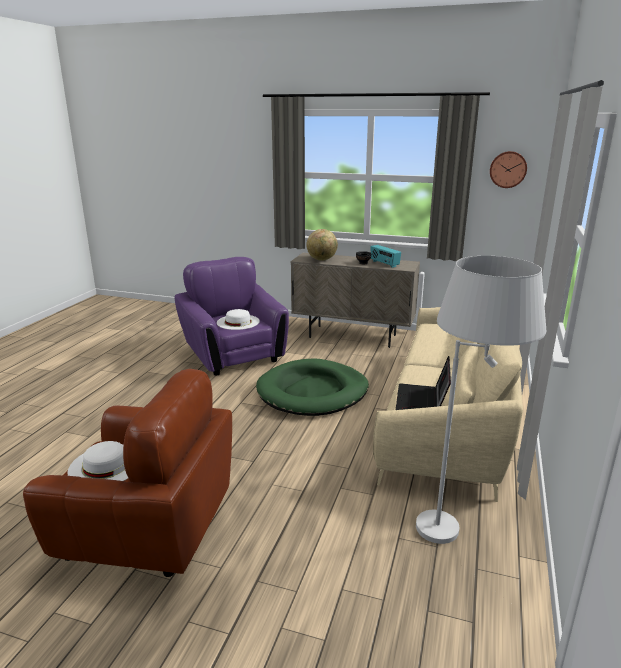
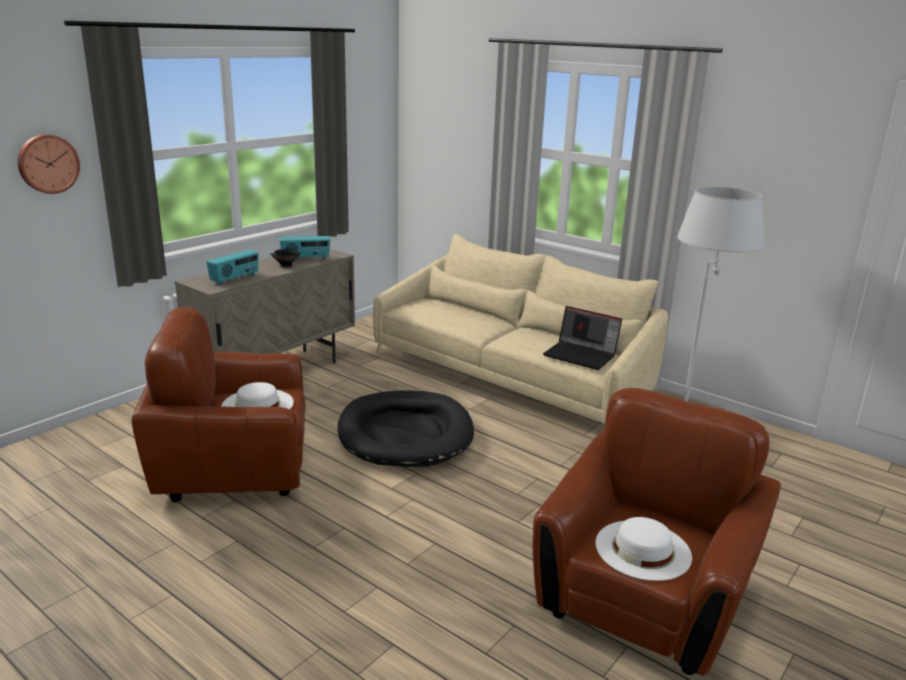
camera: 70 degrees left, 0 degrees up
purple armchair [174,257,289,376] -> brown armchair [132,307,306,502]
green dog bed [256,358,369,416] -> black dog bed [338,390,474,467]
globe [306,229,338,261] -> radio [206,250,259,285]
wall clock [490,151,527,188] -> wall clock moved to [18,134,80,194]

